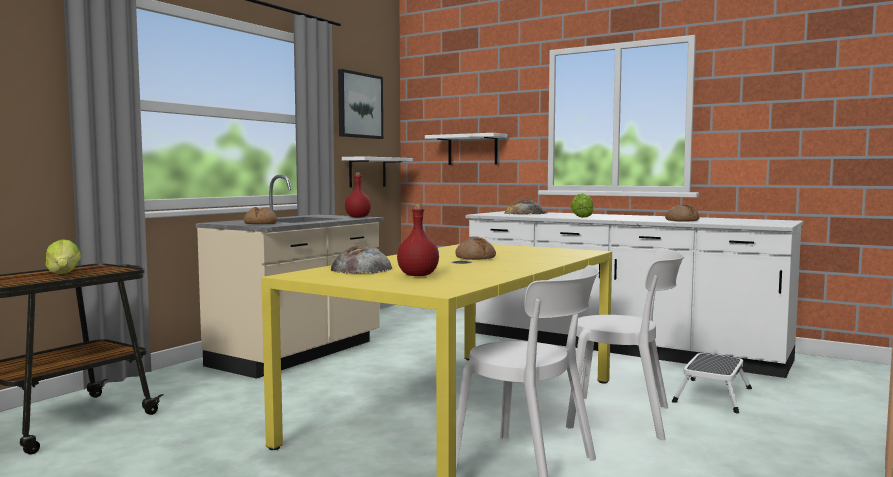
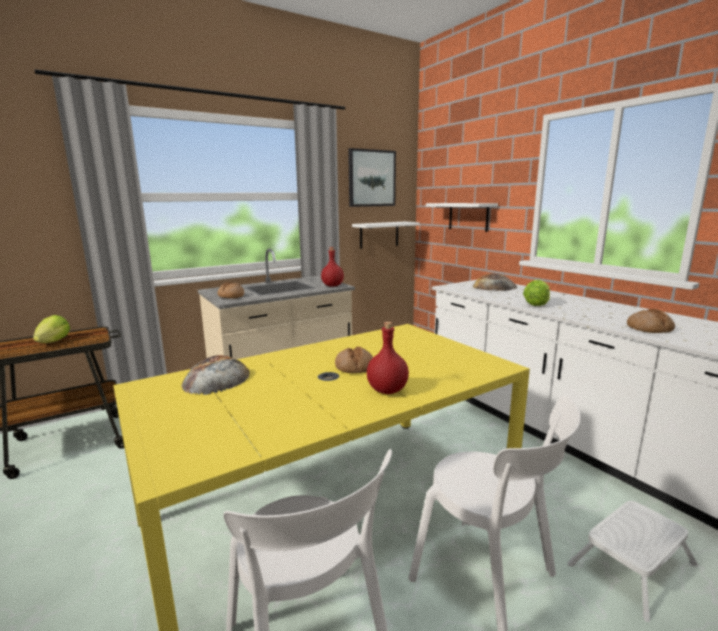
camera: 25 degrees right, 10 degrees up
red bottle [397,203,439,276] -> red bottle moved to [367,322,409,394]
black step ladder [672,353,752,413] -> white step ladder [568,501,698,622]

